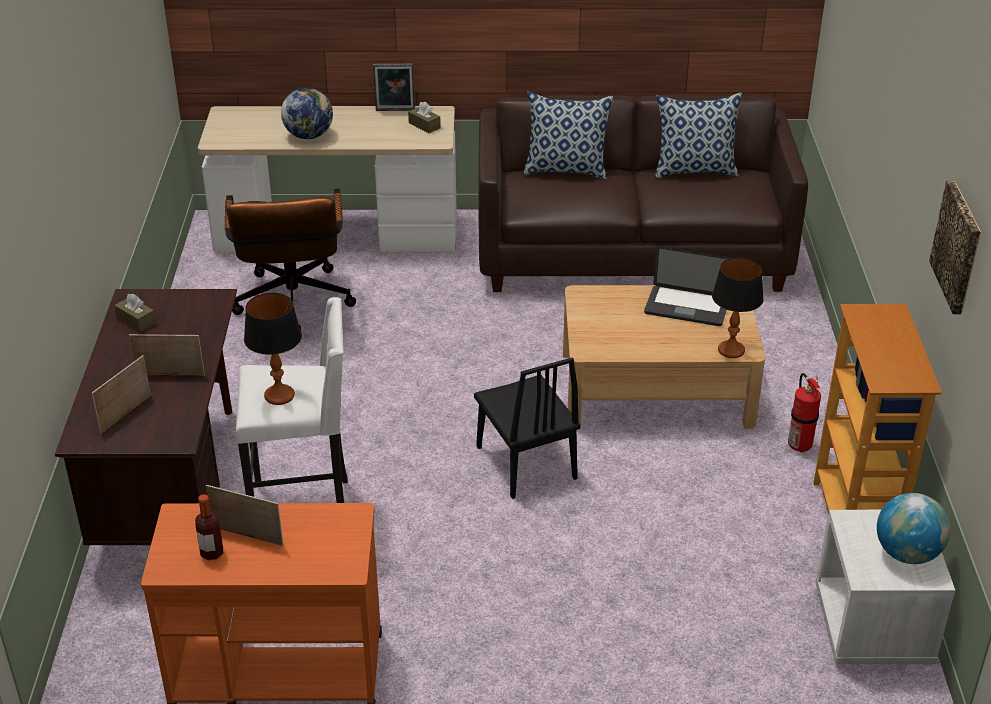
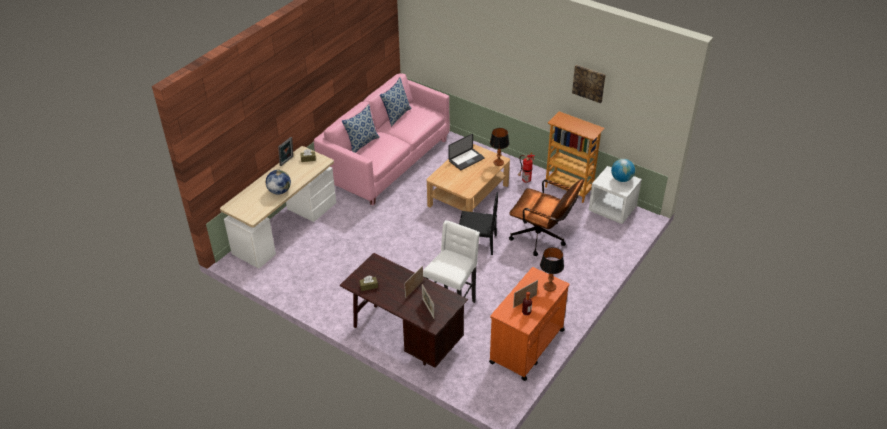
camera: 55 degrees left, 5 degrees up
brown office chair [225,188,356,330] -> brown office chair moved to [509,179,584,256]
table lamp [244,293,302,405] -> table lamp moved to [540,247,564,292]
brown sofa [478,95,808,292] -> pink sofa [314,73,450,205]

